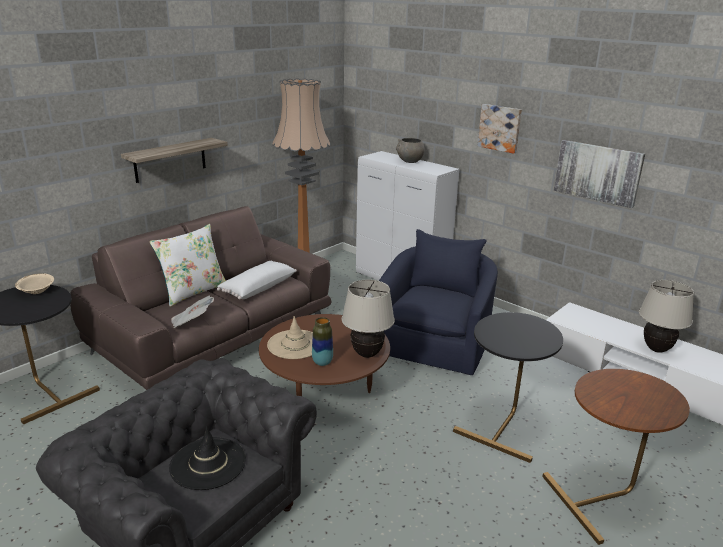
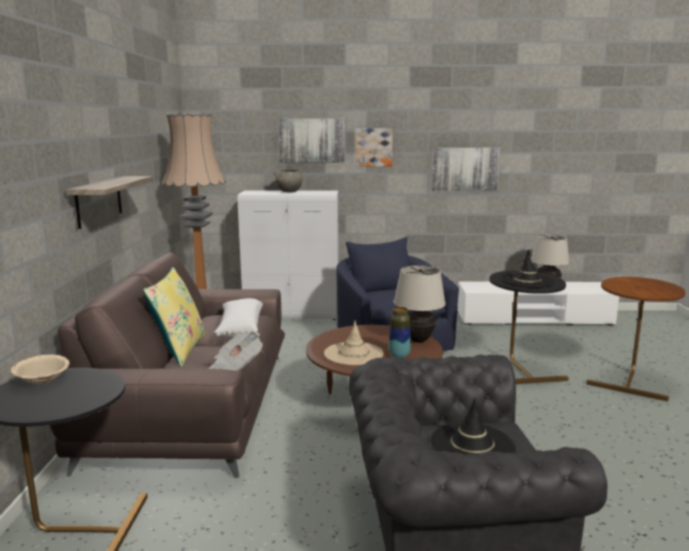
camera: 40 degrees left, 10 degrees down
white pillow [149,224,226,307] -> yellow pillow [143,267,205,367]
none -> picture [278,119,345,162]
none -> black hat [501,250,555,288]

